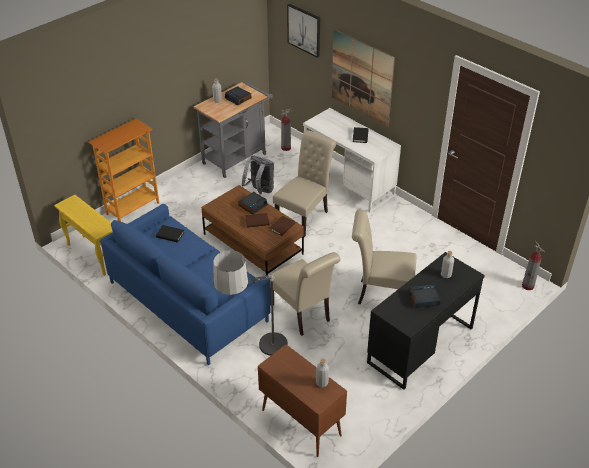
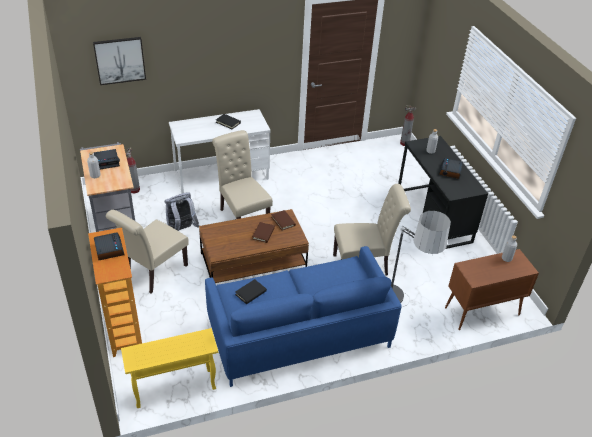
camera: 65 degrees left, 0 degrees up
alarm clock [238,192,268,215] -> alarm clock moved to [94,232,125,260]
picture [331,29,395,127] -> none
beige chair [352,210,417,304] -> beige chair moved to [106,210,189,293]

